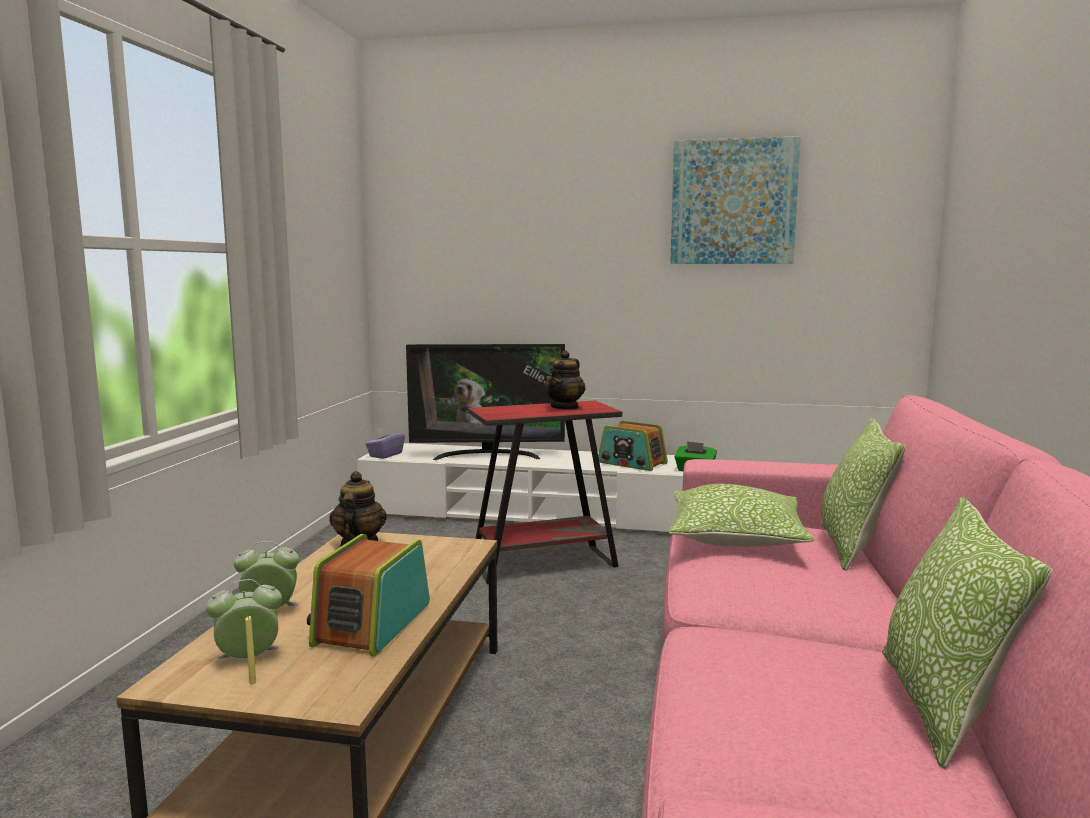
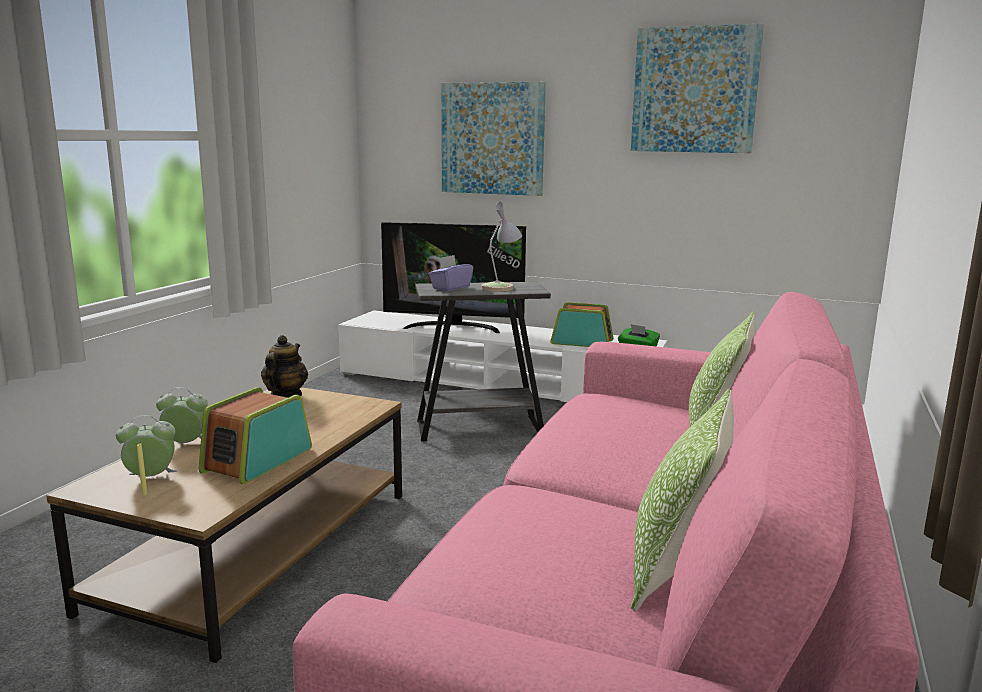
camera: 10 degrees right, 5 degrees up
purple tissue box [366,426,405,459] -> purple tissue box moved to [429,255,474,291]
red side table [468,401,622,584] -> grey side table [415,282,551,442]
teapot [545,350,586,410] -> table lamp [481,202,522,292]
radio [598,421,668,471] -> radio turned 150 degrees clockwise [551,302,613,347]
pillow [669,484,815,546] -> none
none -> picture [441,82,546,196]

